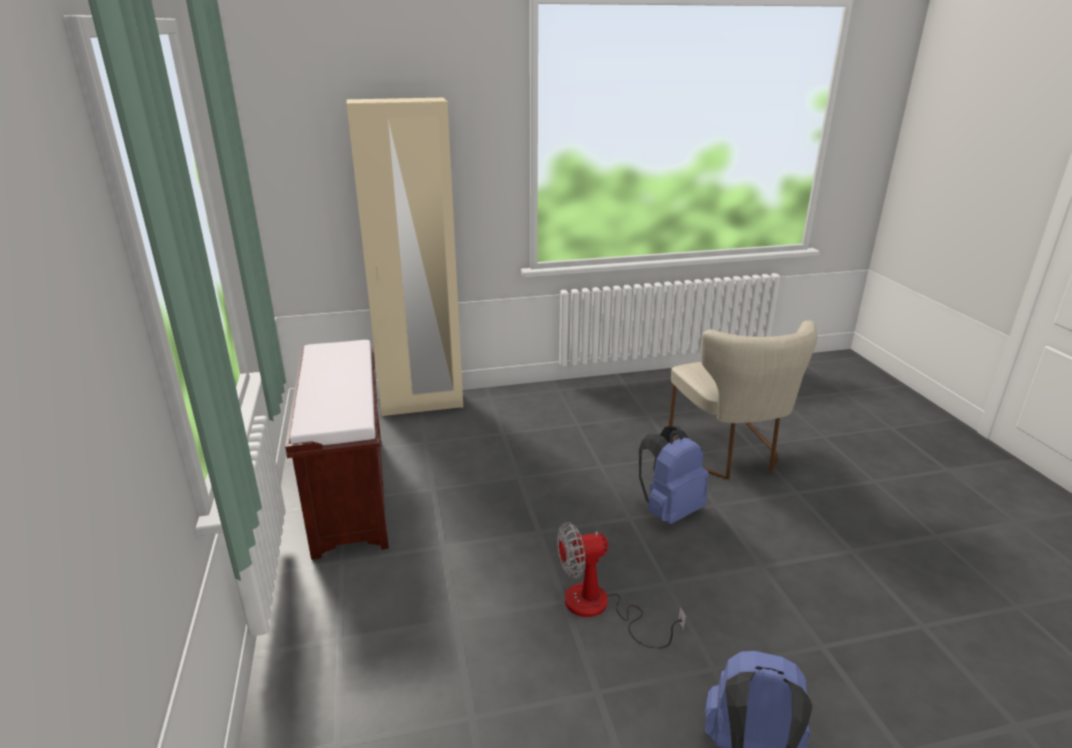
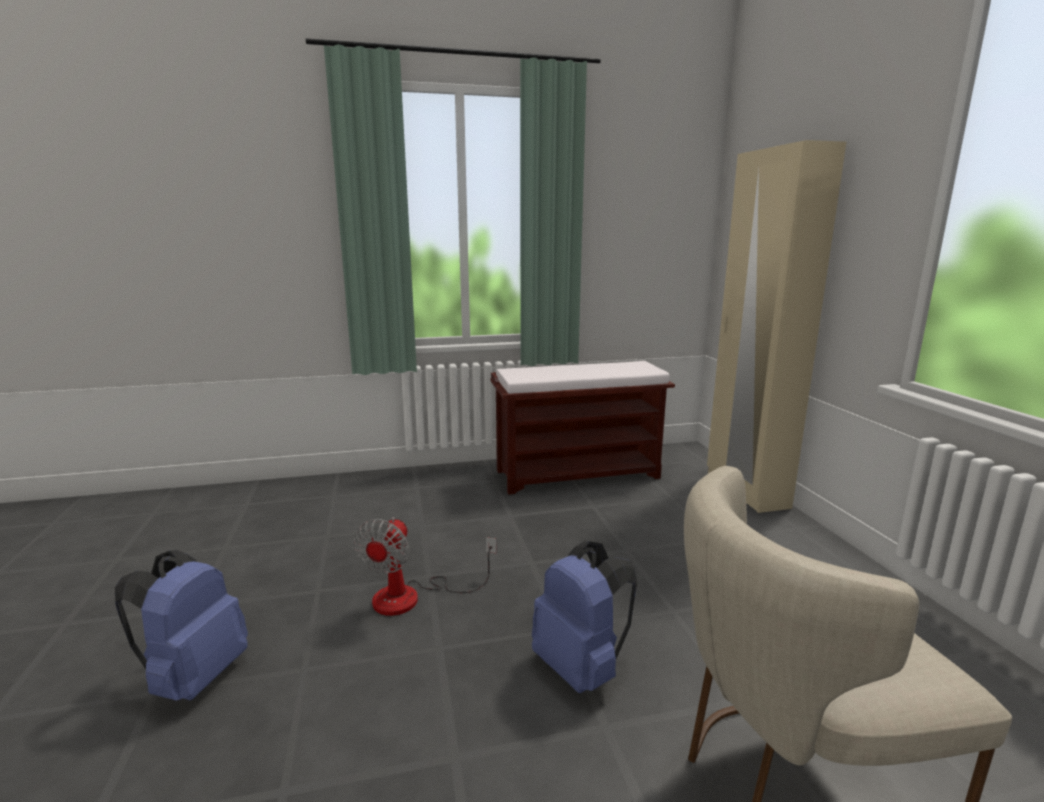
camera: 90 degrees right, 10 degrees down
fan [557,522,686,649] -> fan turned 150 degrees counterclockwise [354,517,496,616]

